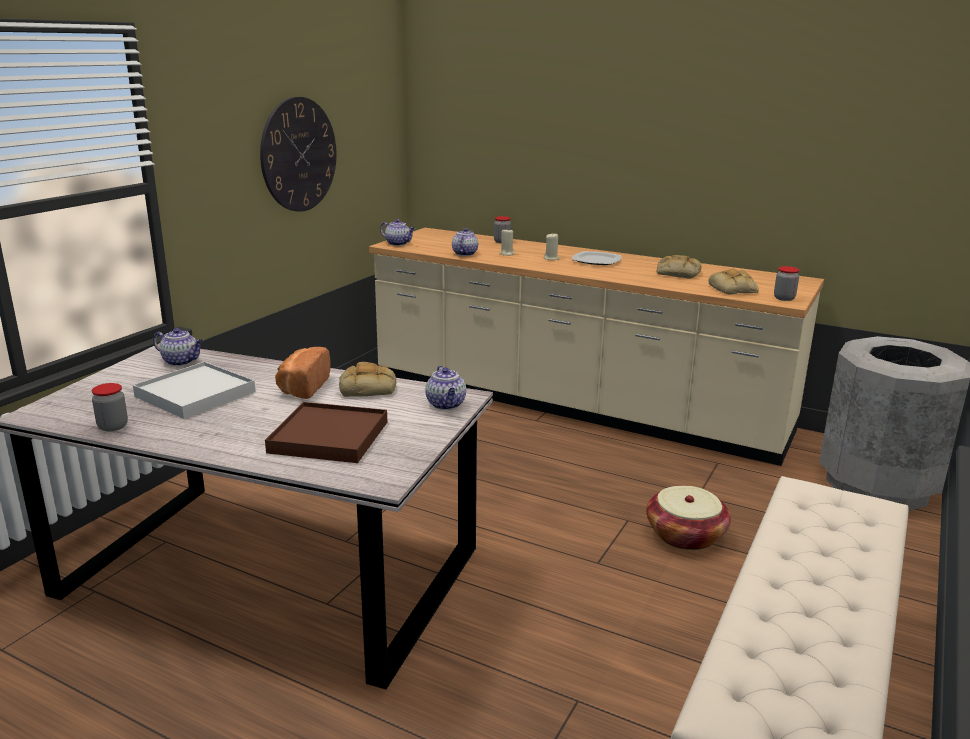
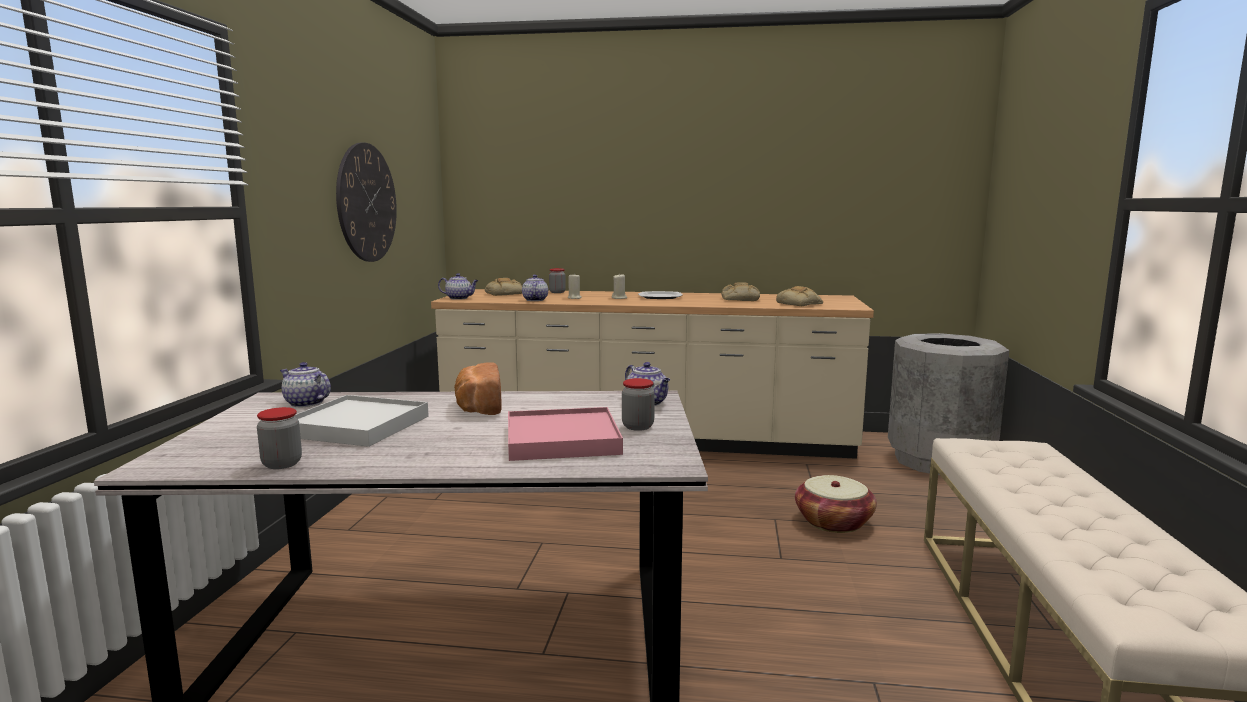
camera: 20 degrees left, 10 degrees down
teapot [153,328,203,366] -> teapot turned 150 degrees counterclockwise [280,362,331,407]
brown tray [265,402,387,463] -> pink tray [508,407,623,461]
bread [339,362,396,397] -> bread moved to [485,278,522,296]
jar [774,266,799,301] -> jar moved to [622,378,655,431]

